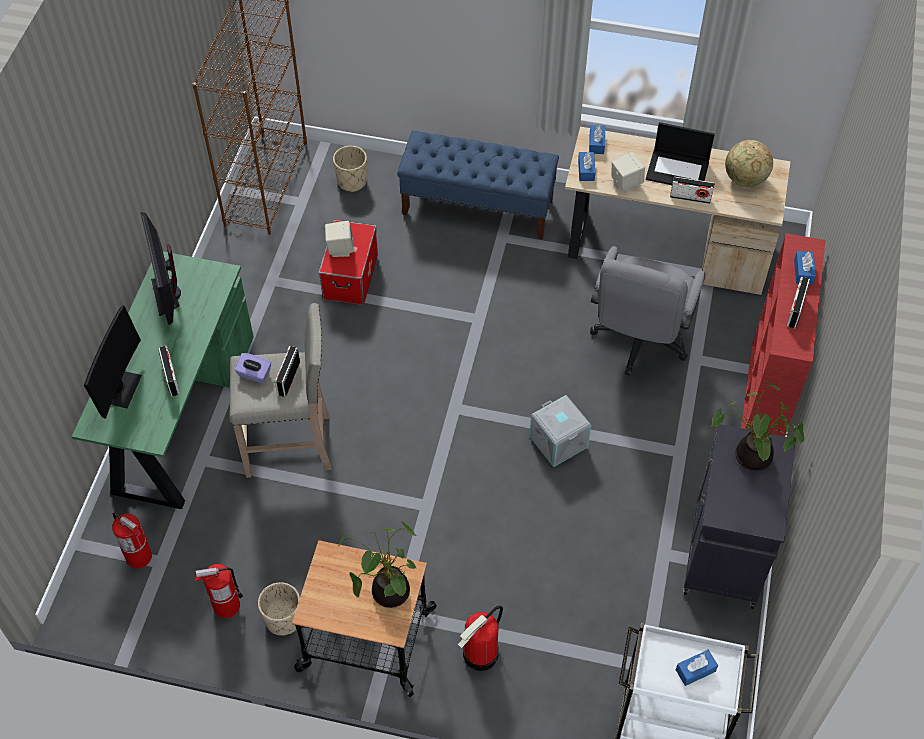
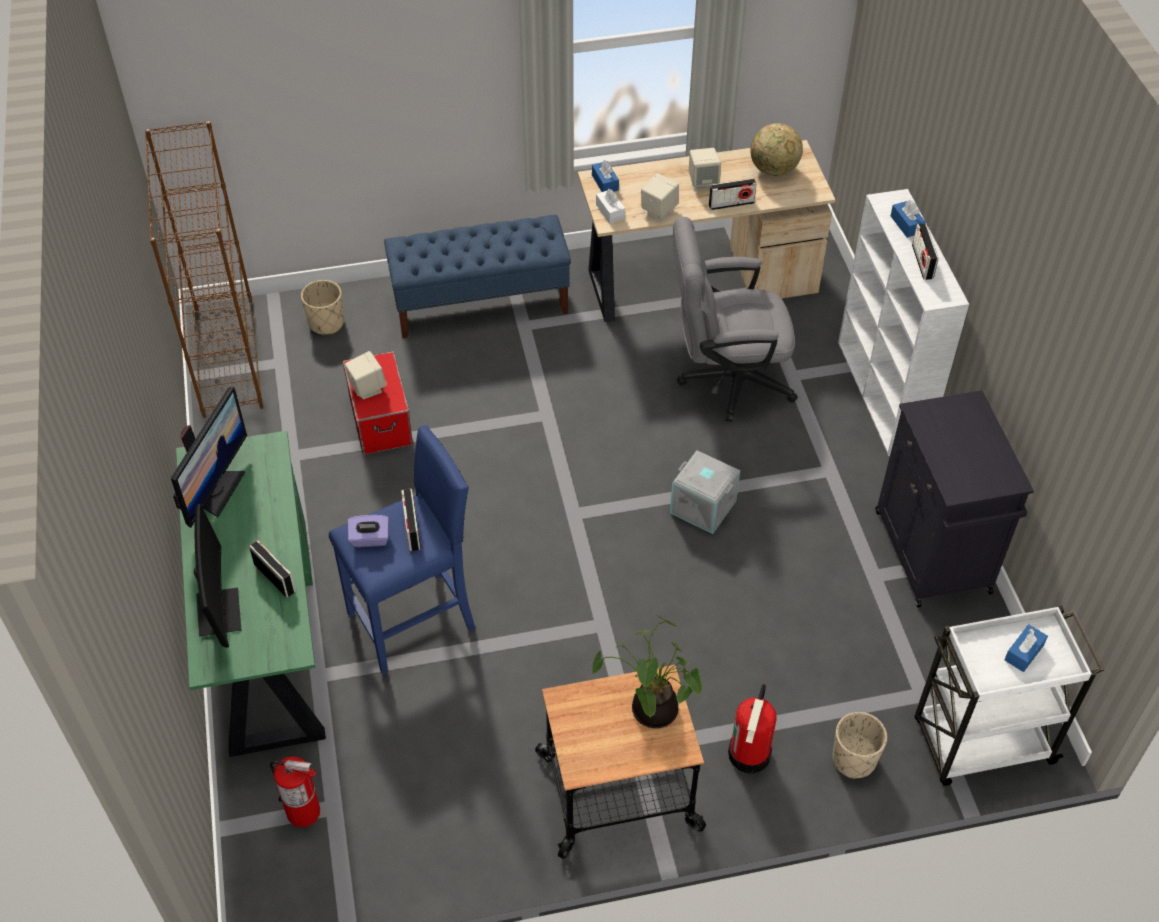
camera: 25 degrees left, 5 degrees down
monitor [140,212,181,325] -> monitor turned 120 degrees counterclockwise [171,387,247,528]
fire extinguisher [195,564,243,618] -> none
beige stool [230,303,331,478] -> blue stool [329,425,475,675]
beige planter [258,582,300,636] -> beige planter moved to [832,712,887,779]
blue tissue box [578,151,595,181] -> white tissue box [596,188,625,224]
grey office chair [590,246,705,376] -> grey office chair turned 90 degrees clockwise [673,217,798,422]
laptop [646,122,715,185] -> beige speaker [689,148,721,190]
potted plant [712,380,804,471] -> none
red bookcase [741,233,826,437] -> white bookcase [838,189,969,456]

